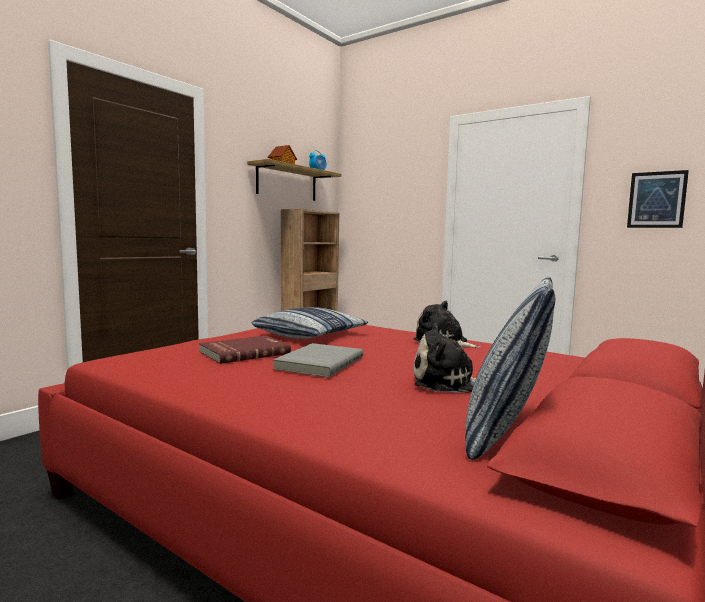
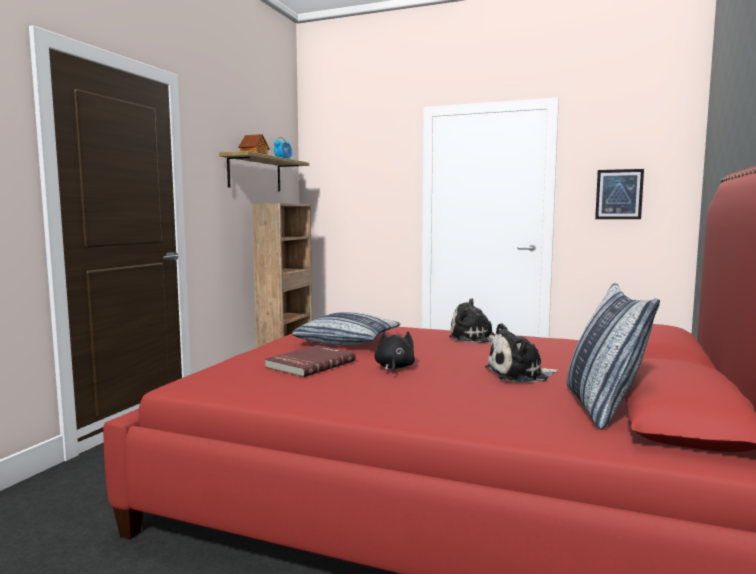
camera: 15 degrees left, 0 degrees up
grey book [273,343,363,378] -> black plush toy [374,331,415,374]

